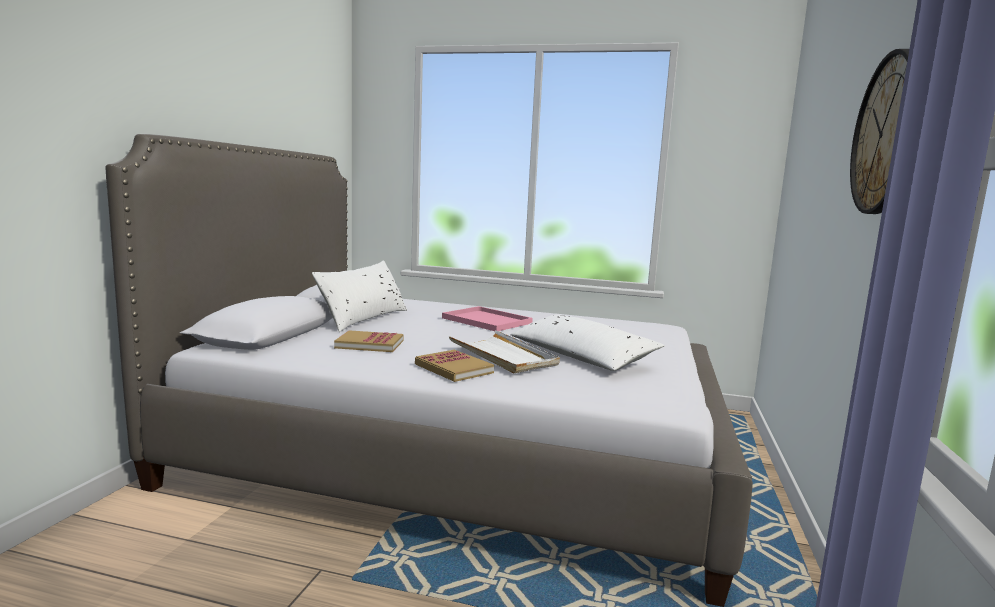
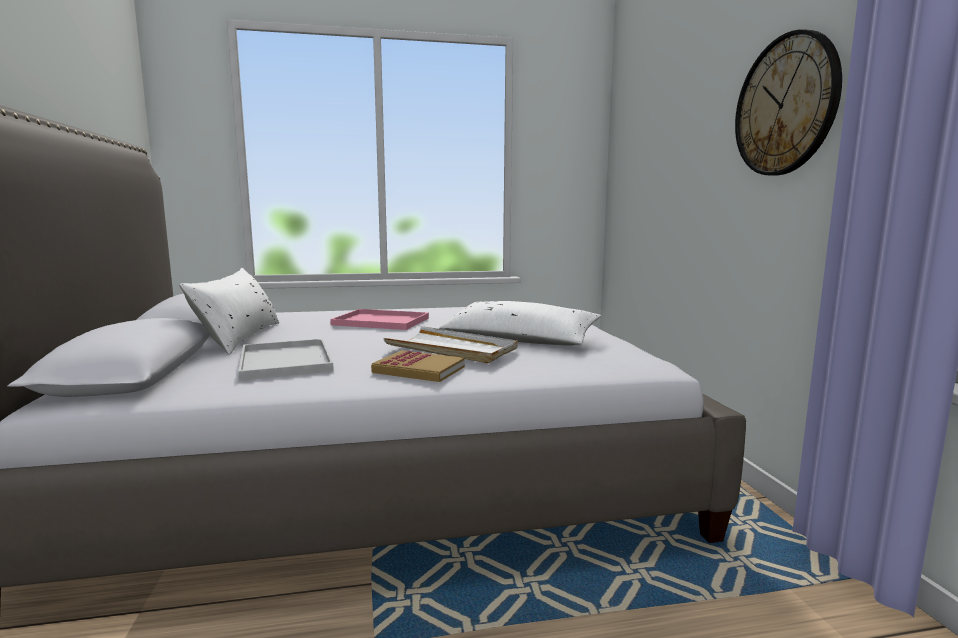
camera: 25 degrees left, 0 degrees up
book [334,330,404,352] -> white tray [238,339,334,381]

